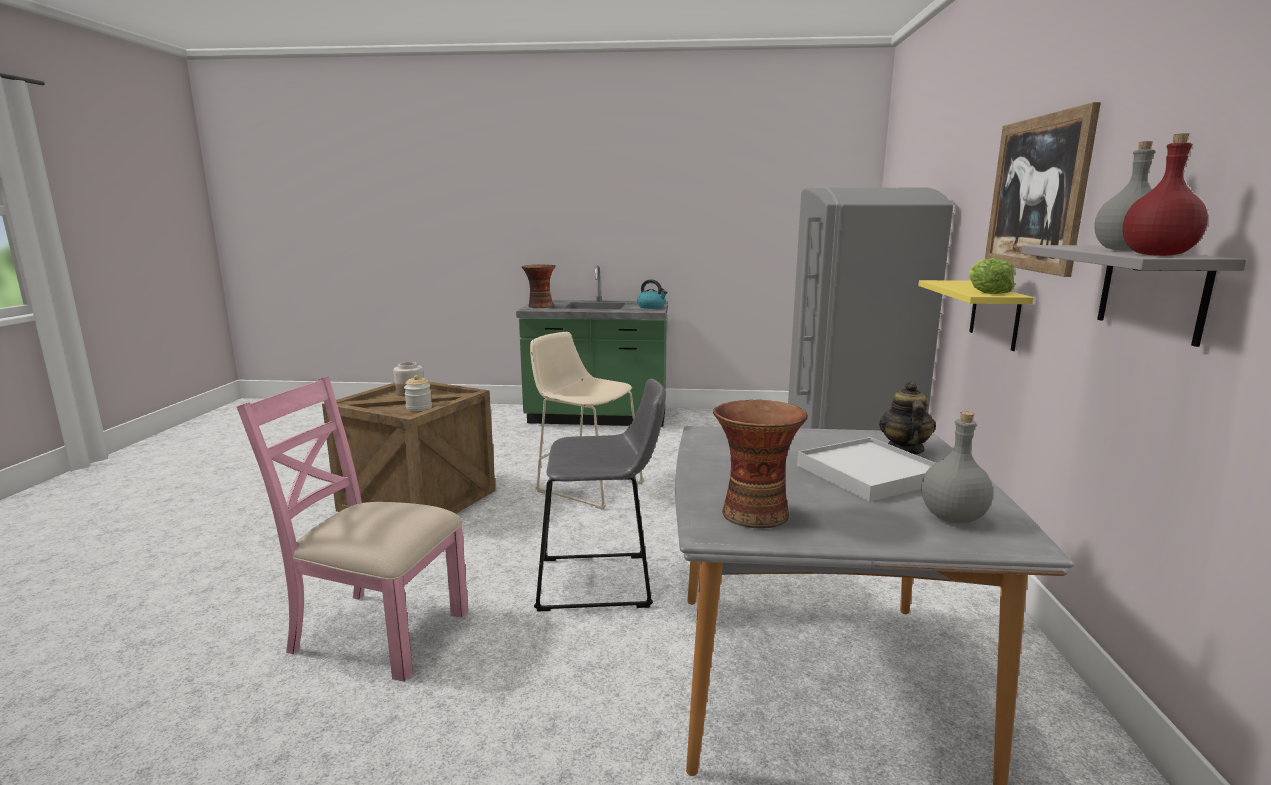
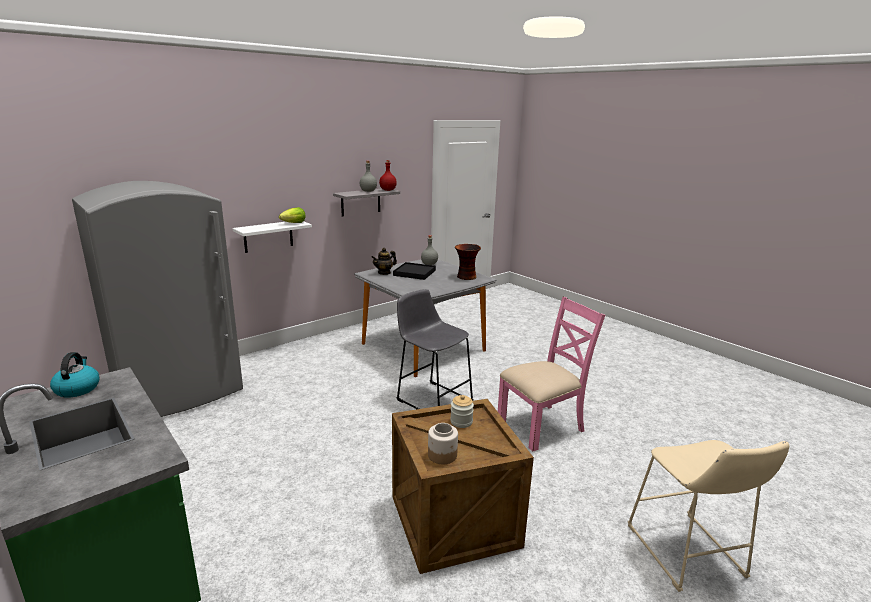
camera: 135 degrees left, 5 degrees up
pink chair [237,376,468,682] -> pink chair turned 90 degrees counterclockwise [498,297,605,451]
vase [522,265,556,308] -> none
beige stool [530,332,644,510] -> beige stool moved to [628,440,789,592]
white tray [797,437,935,502] -> black tray [393,262,436,280]
yellow shelf [918,280,1034,351] -> white shelf [233,221,312,253]
picture [985,102,1101,277] -> none

